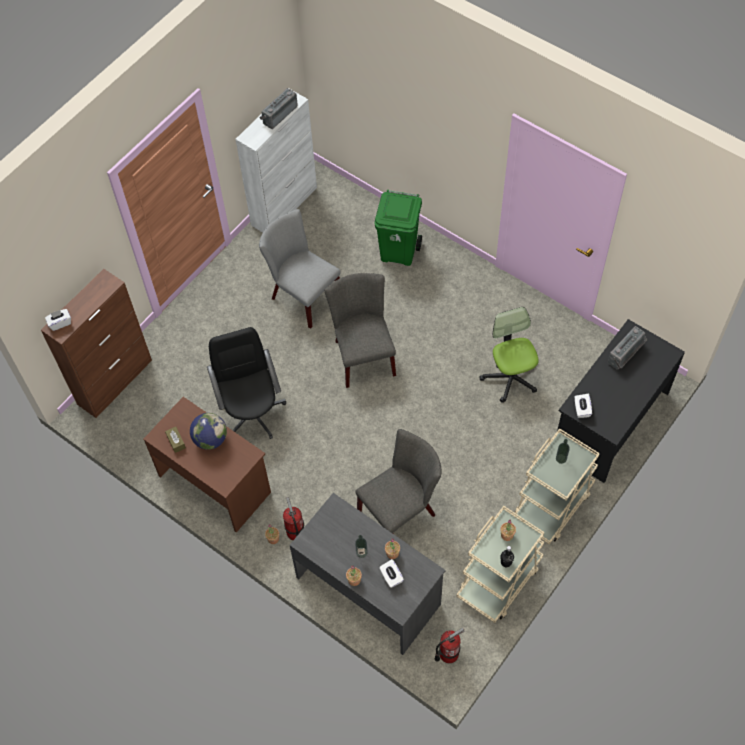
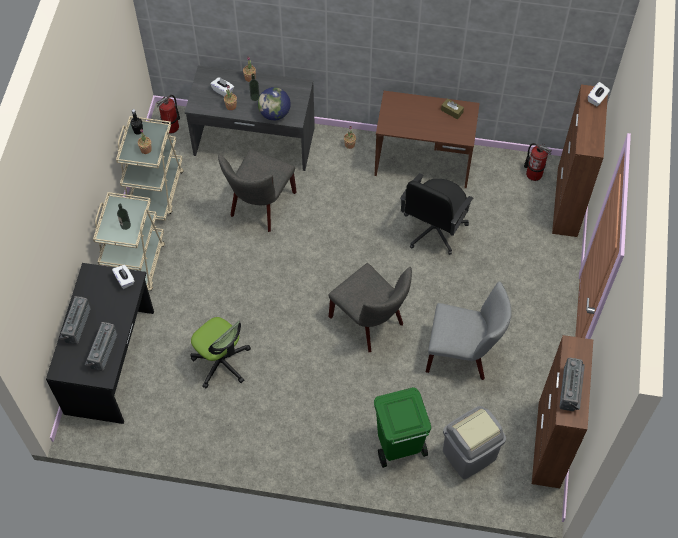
camera: 150 degrees right, 0 degrees up
globe [190,413,227,450] -> globe moved to [258,87,291,120]
black office chair [207,327,286,439] -> black office chair turned 75 degrees clockwise [400,173,474,255]
white cabinet [235,89,317,233] -> brown cabinet [532,335,593,488]
fire extinguisher [283,497,304,540] -> fire extinguisher moved to [524,143,552,181]
none -> radio [59,296,91,345]
none -> grey trash can [443,406,506,479]

